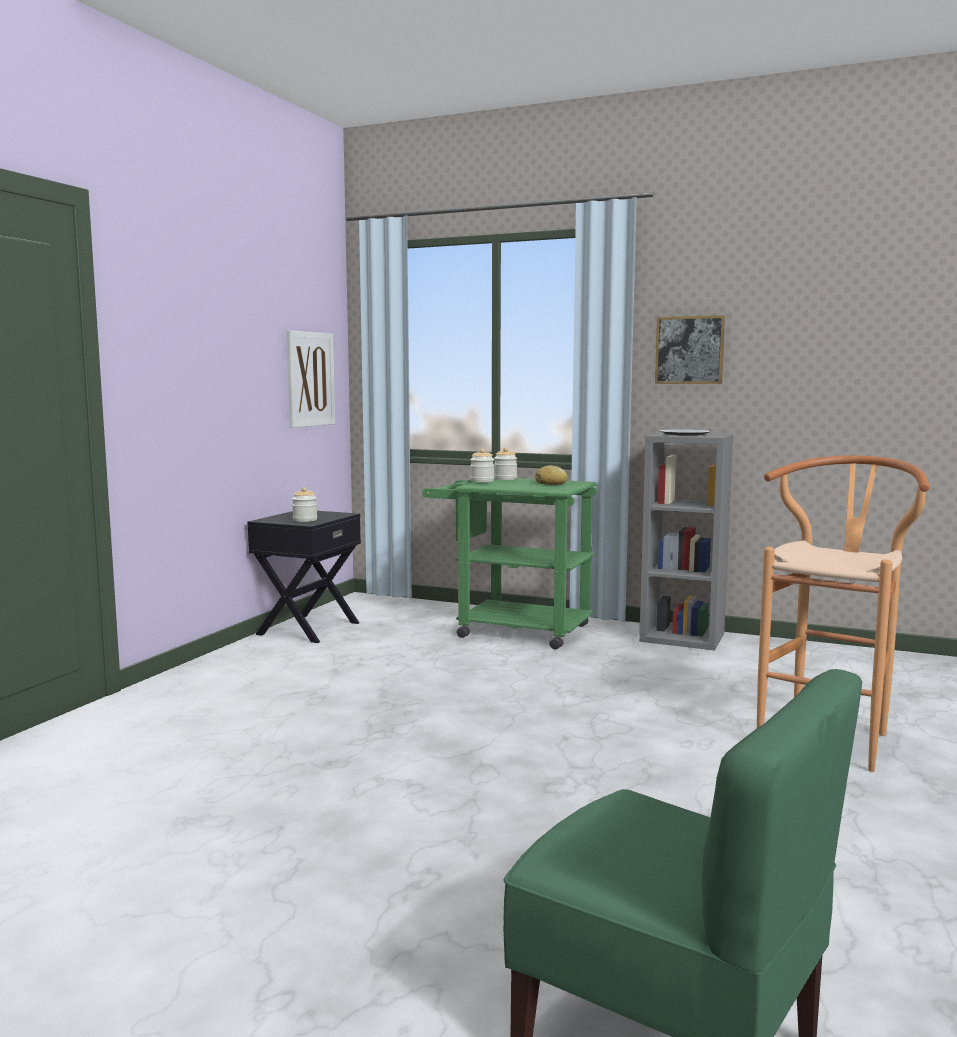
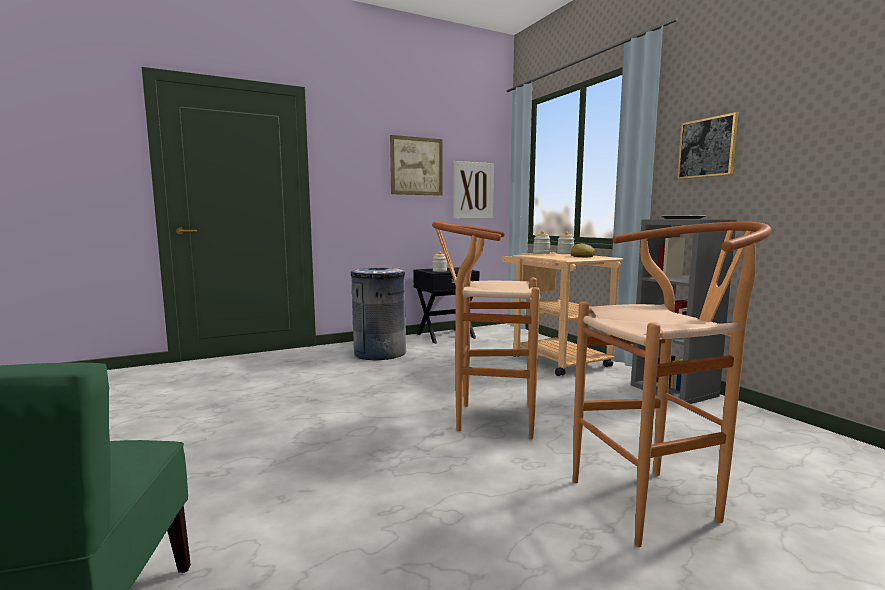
camera: 40 degrees right, 0 degrees up
green cart [422,478,597,649] -> beige cart [502,252,623,376]
none -> grey trash can [351,267,406,360]
none -> picture [390,135,443,196]
none -> brown stool [432,221,540,439]

